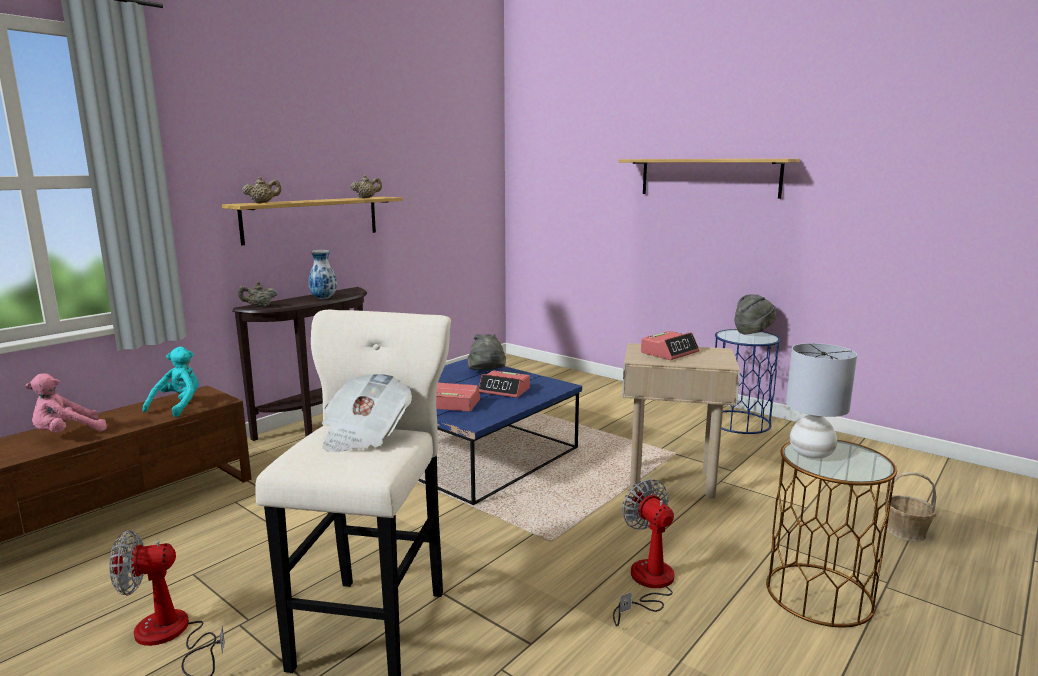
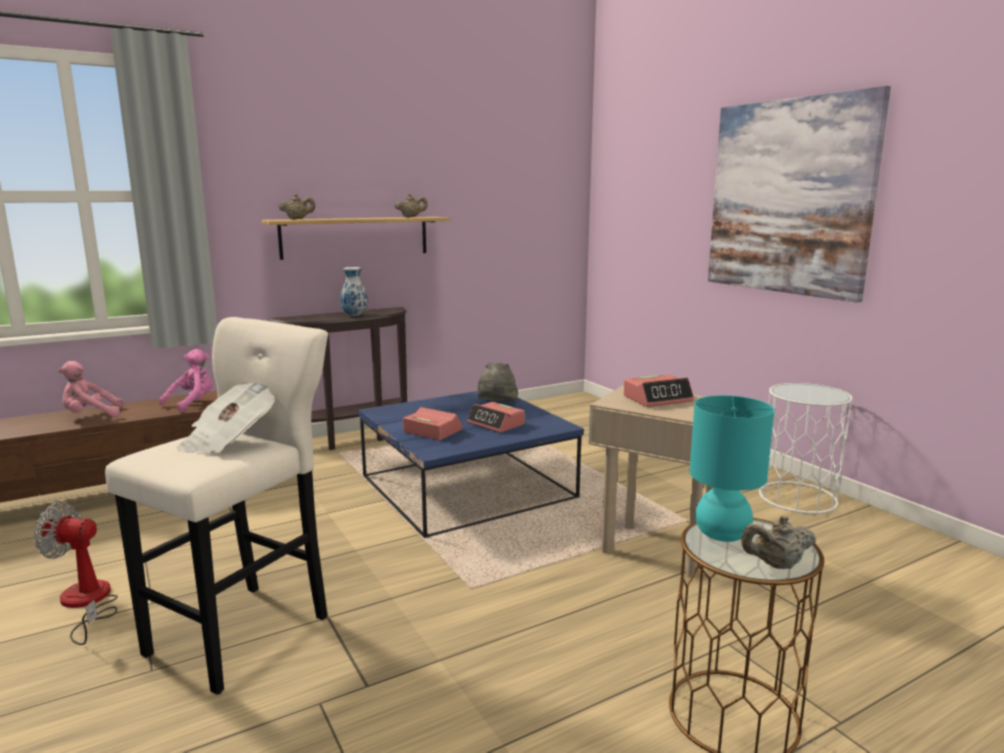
camera: 20 degrees right, 0 degrees up
turquoise plush toy [142,347,199,417] -> pink plush toy [159,349,213,412]
beige teapot [238,282,277,307] -> beige teapot moved to [741,516,816,569]
fan [613,479,674,626] -> none
shelf [619,159,800,199] -> picture [708,86,891,303]
blue side table [715,329,780,434] -> white side table [759,383,853,514]
grey hat [734,294,776,334] -> none
grey table lamp [786,343,857,459] -> turquoise table lamp [690,395,774,542]
basket [887,472,936,542] -> none

